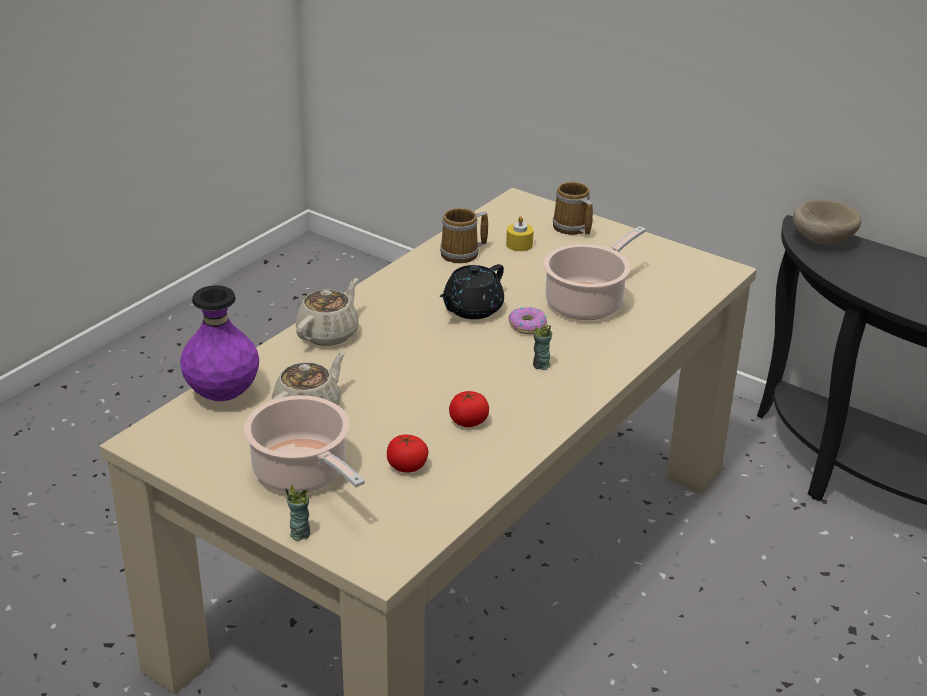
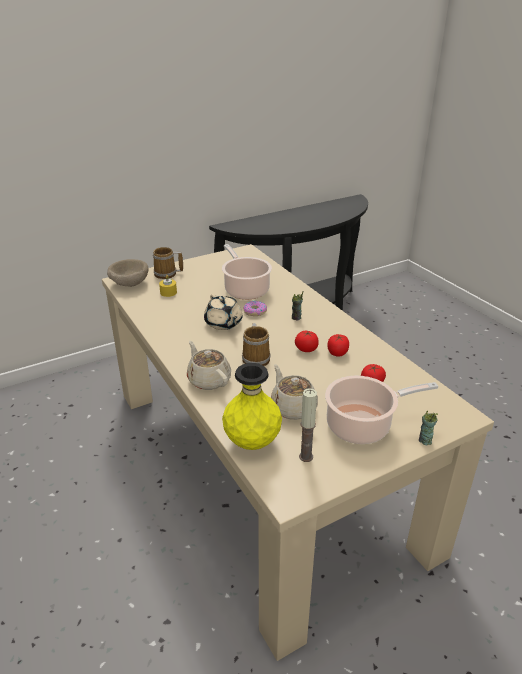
camera: 65 degrees left, 0 degrees up
purple vase [180,285,259,401] -> yellow vase [222,363,282,450]
mug [440,208,488,263] -> mug moved to [242,323,271,366]
black teapot [440,264,504,319] -> beige teapot [204,294,242,330]
beige bowl [793,199,861,245] -> beige bowl moved to [107,259,149,287]
none -> tomato [295,331,319,352]
none -> candle [299,388,317,462]

